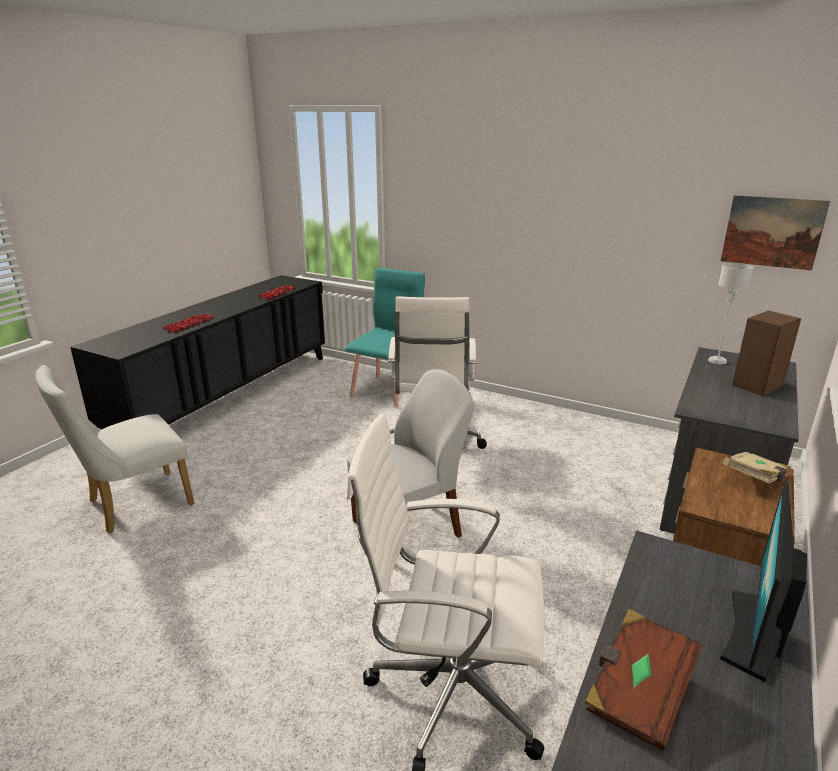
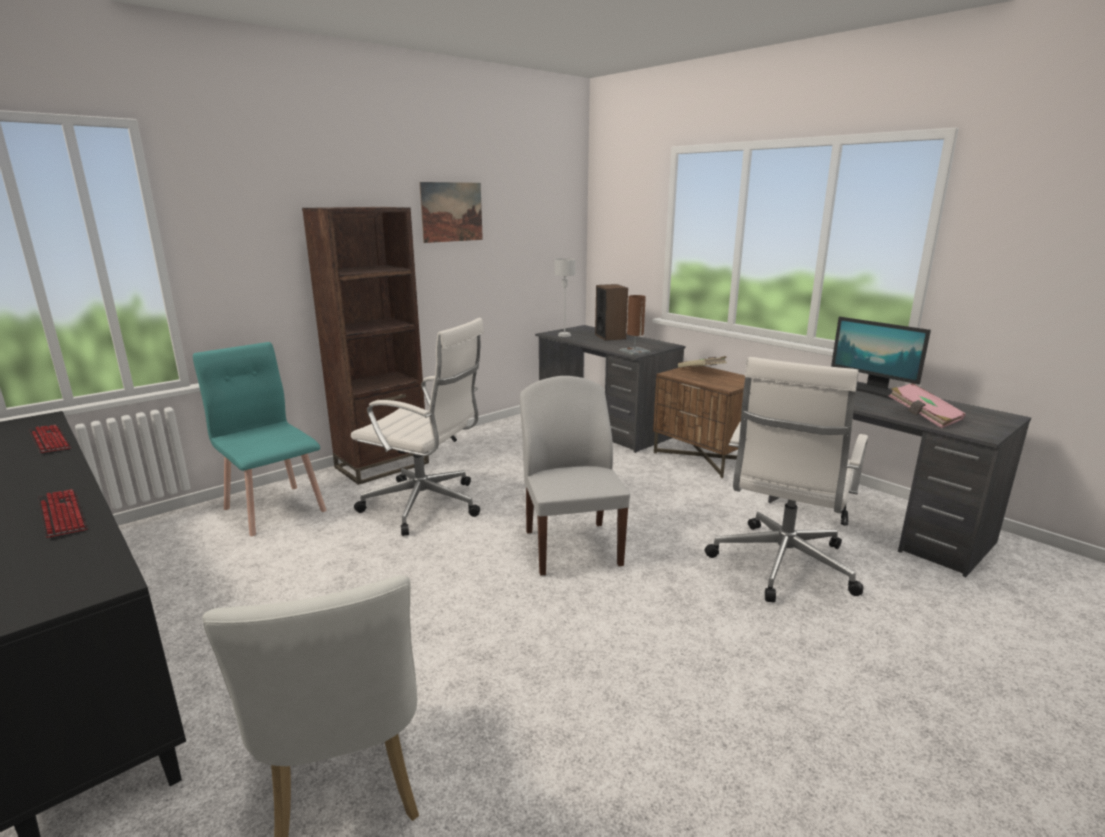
camera: 70 degrees left, 5 degrees down
brown book [584,609,702,750] -> pink book [889,383,966,428]
picture [721,195,830,270] -> picture moved to [419,182,483,243]
none -> brown bookcase [302,207,429,485]
none -> brown table lamp [619,295,650,355]

